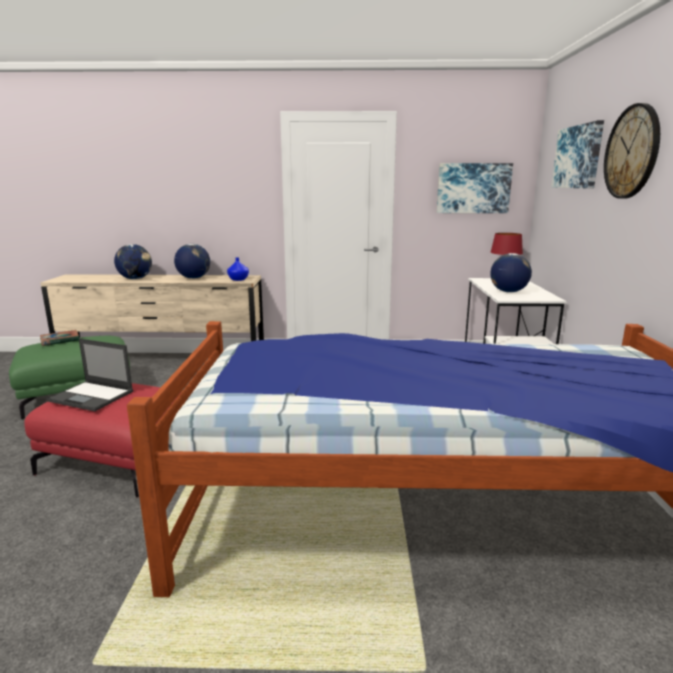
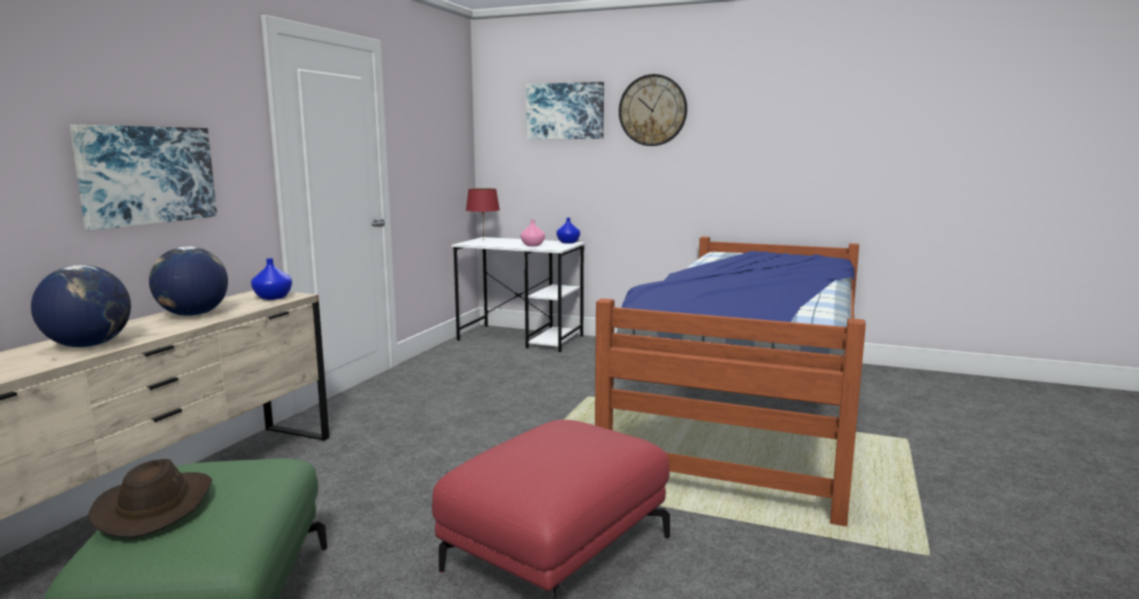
camera: 70 degrees left, 5 degrees down
book [40,330,79,346] -> brown hat [88,459,212,538]
laptop [46,339,133,411] -> none
picture [437,163,513,213] -> picture moved to [70,125,217,230]
globe [490,253,532,293] -> pink vase [521,220,545,246]
none -> blue vase [556,218,580,244]

